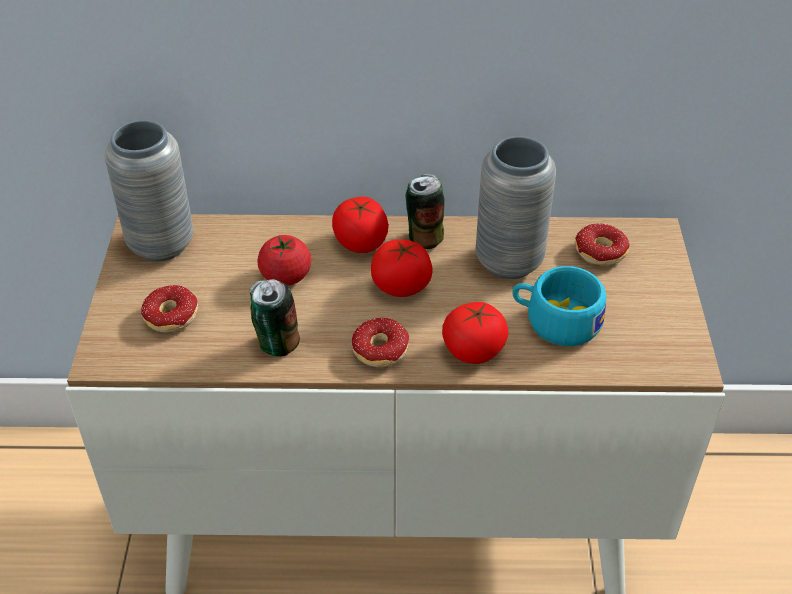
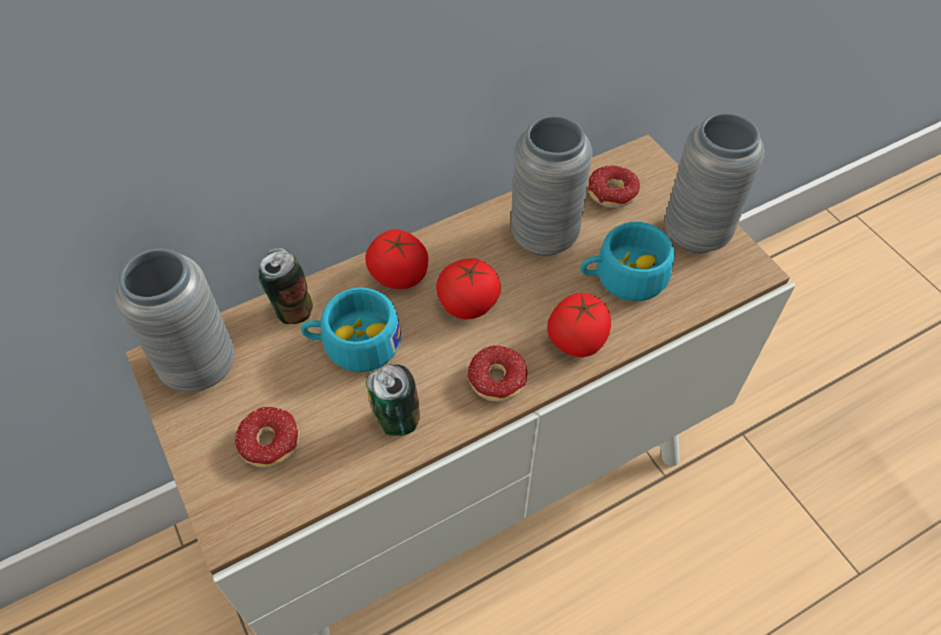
camera: 30 degrees left, 10 degrees up
tomato [257,235,311,286] -> turquoise cup [301,287,401,372]
can [405,174,445,249] -> can moved to [259,248,313,324]
none -> grey vase [665,112,764,253]

